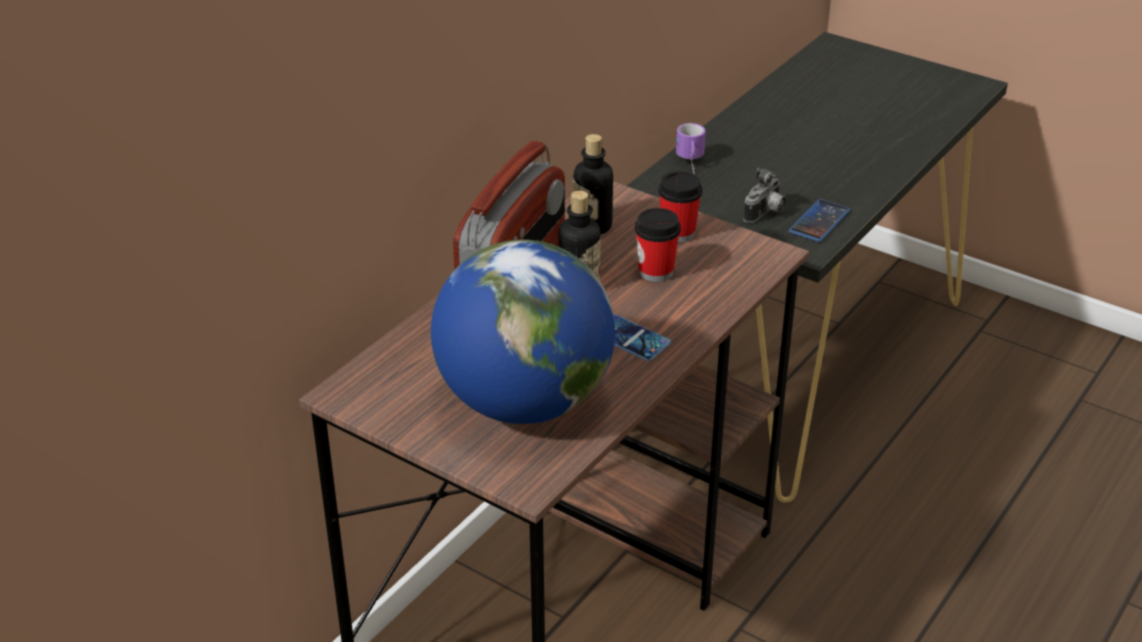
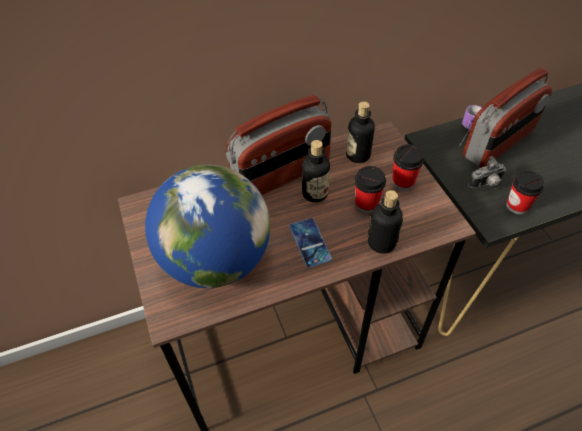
camera: 35 degrees right, 15 degrees up
phone [789,199,850,242] -> cup [506,170,544,215]
none -> bottle [368,190,403,254]
none -> radio [463,68,552,168]

